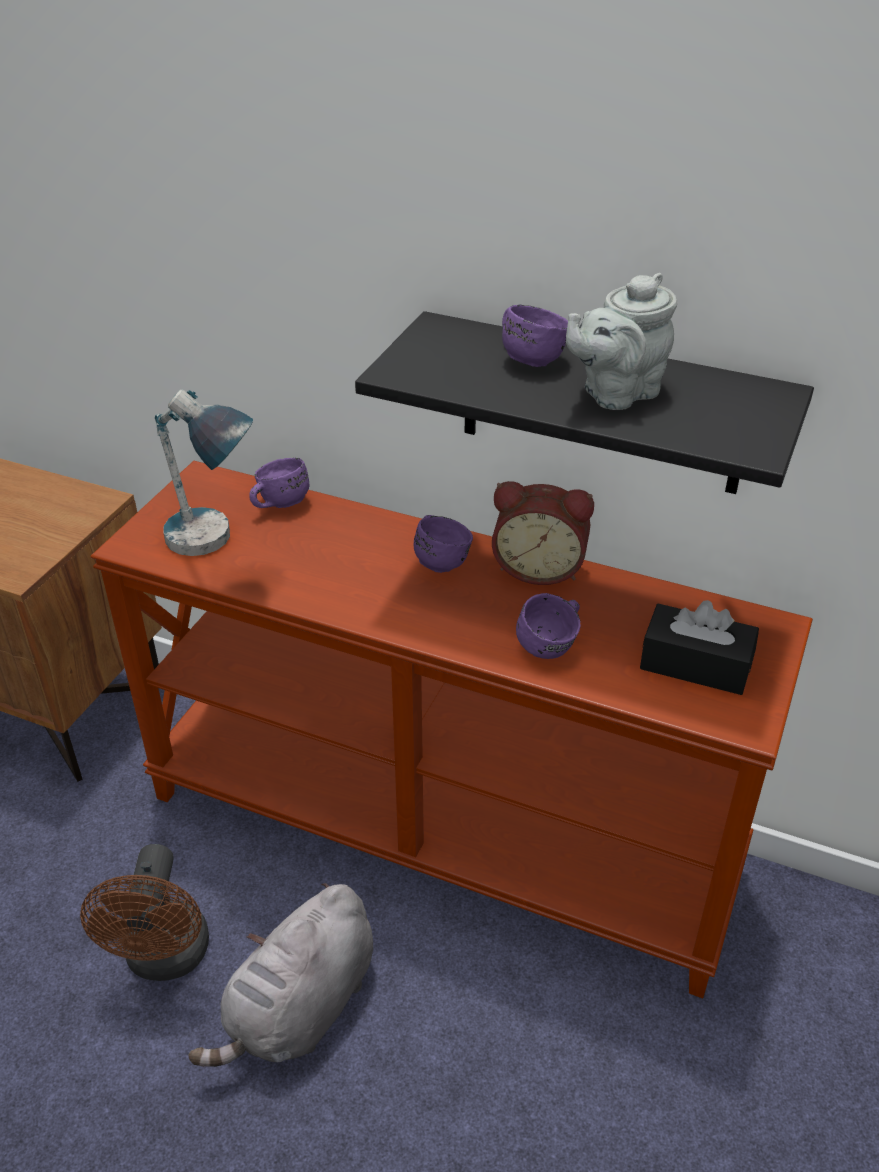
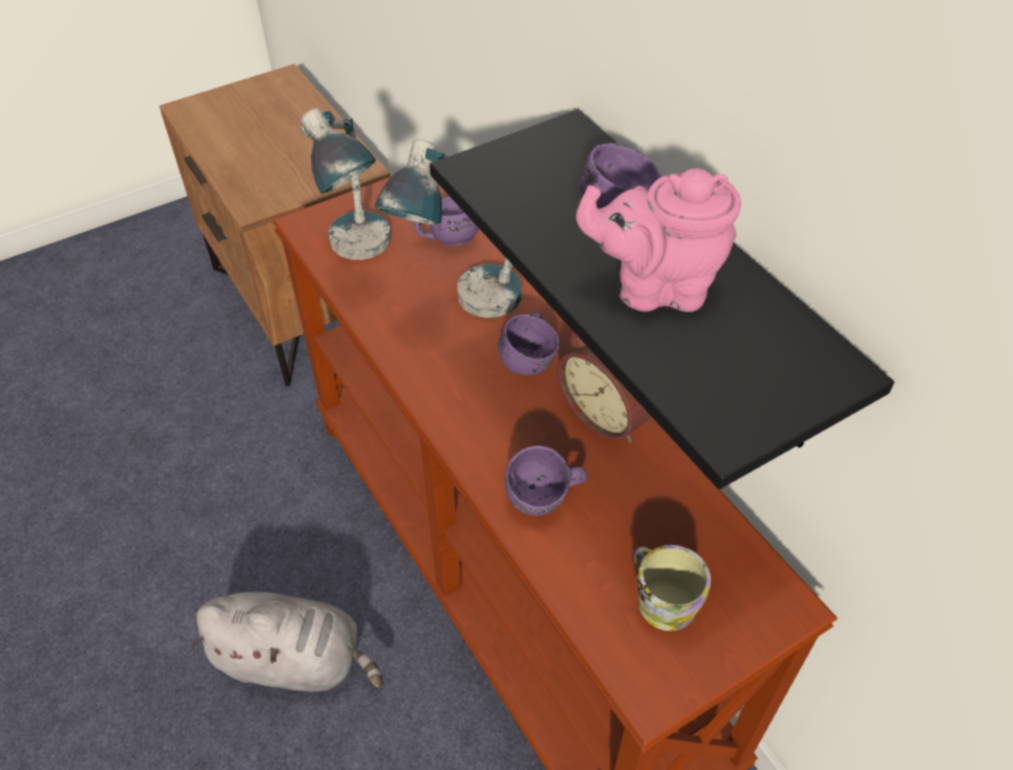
camera: 35 degrees right, 10 degrees up
brown fan [80,844,209,981] -> none
grey plush toy [188,883,373,1067] -> grey plush toy turned 150 degrees counterclockwise [190,592,383,692]
grey teapot [566,273,677,410] -> pink teapot [576,168,741,312]
black tissue box [640,600,759,695] -> mug [634,545,711,631]
none -> table lamp [375,139,522,318]

